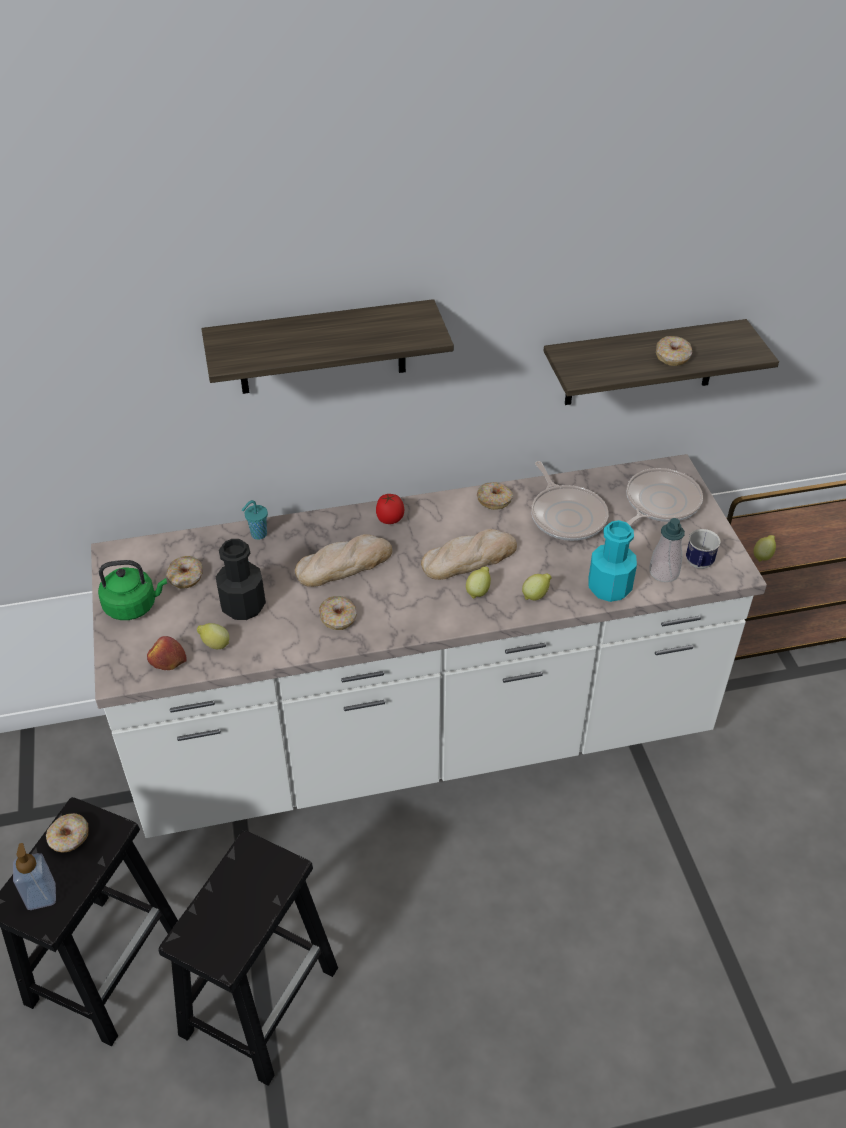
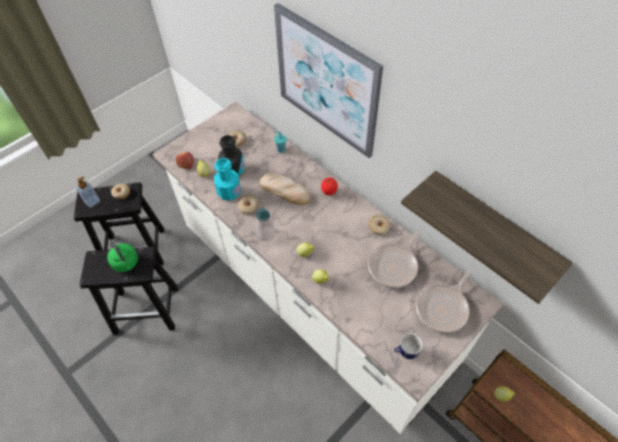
camera: 60 degrees right, 10 degrees up
green kettle [98,560,167,620] -> green kettle moved to [107,240,138,272]
shelf [201,299,454,394] -> picture [274,3,383,158]
bread [421,529,517,580] -> none
turquoise bottle [588,520,637,602] -> turquoise bottle moved to [214,158,241,201]
frying pan [626,468,703,526] -> frying pan turned 120 degrees clockwise [416,269,471,333]
soap dispenser [649,518,685,582] -> soap dispenser moved to [256,208,275,241]
donut [656,336,692,366] -> none

